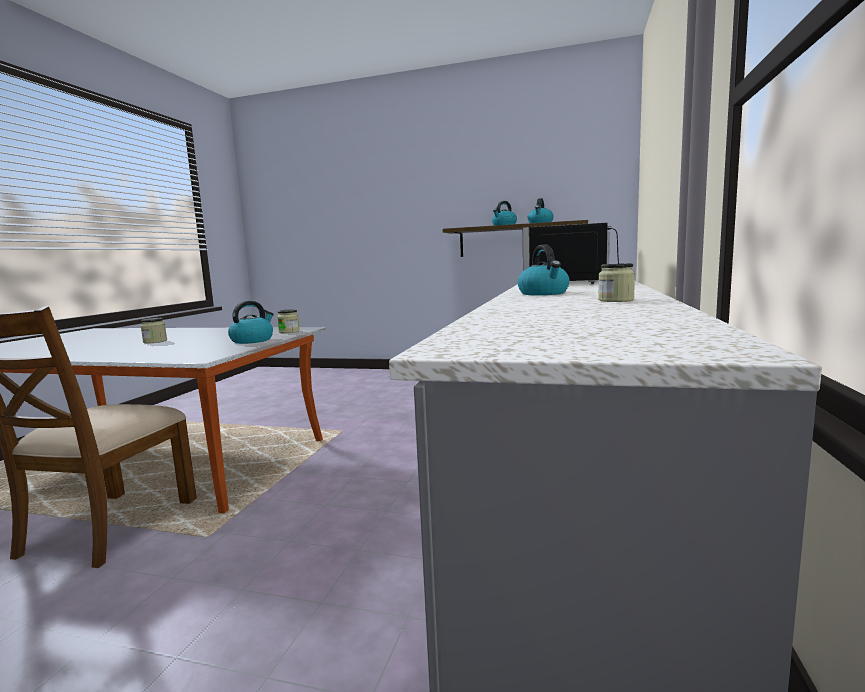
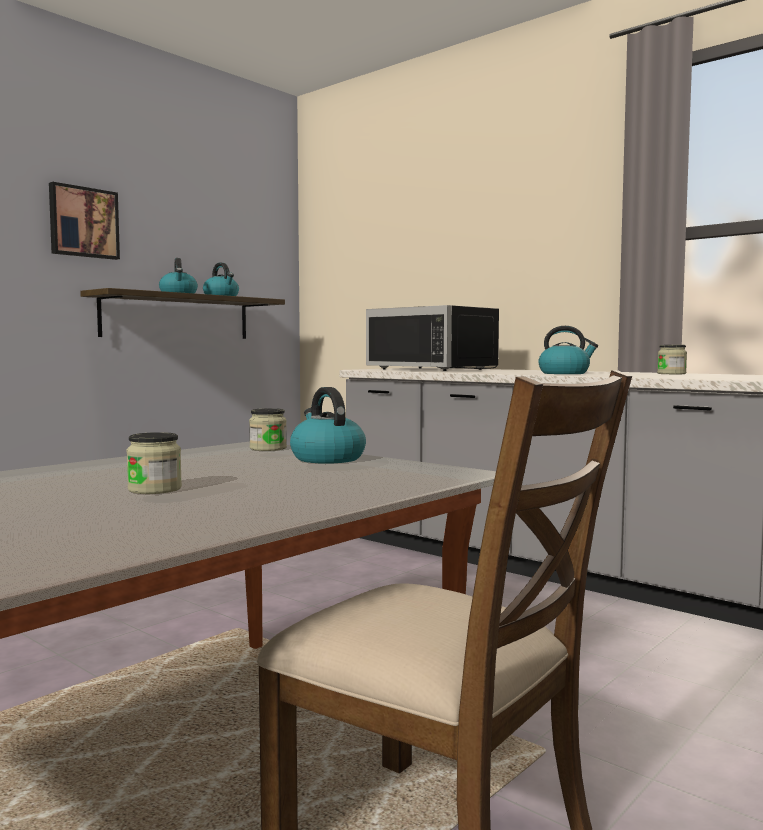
camera: 65 degrees left, 5 degrees down
none -> picture [49,182,120,260]

